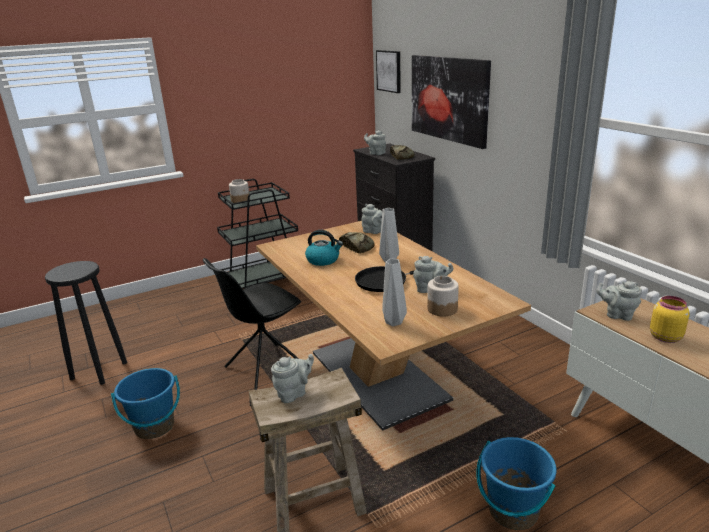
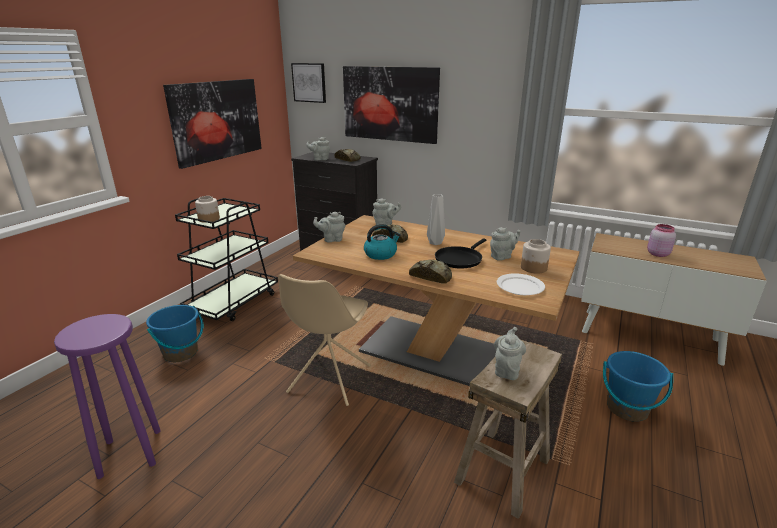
camera: 35 degrees left, 0 degrees up
black stool [45,261,127,385] -> purple stool [54,314,161,479]
blue bucket [111,368,180,439] -> blue bucket moved to [146,305,203,362]
black chair [203,258,301,390] -> beige chair [278,274,371,406]
grey vase [382,259,407,326] -> white plate [497,273,545,295]
grey teapot [596,281,642,321] -> grey teapot moved to [313,212,345,242]
yellow jar [650,296,689,343] -> pink jar [647,224,676,257]
none -> picture [163,79,262,169]
none -> bread [409,260,452,284]

